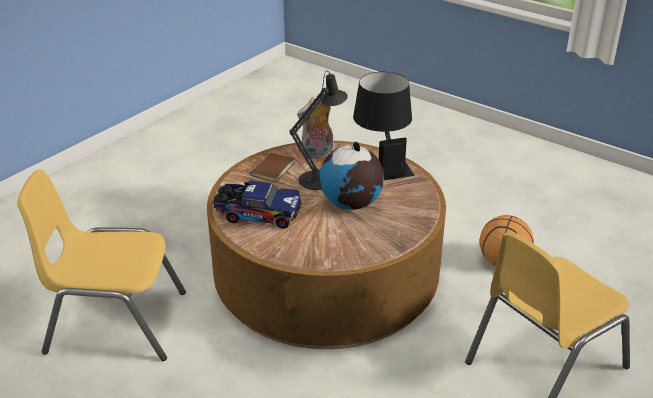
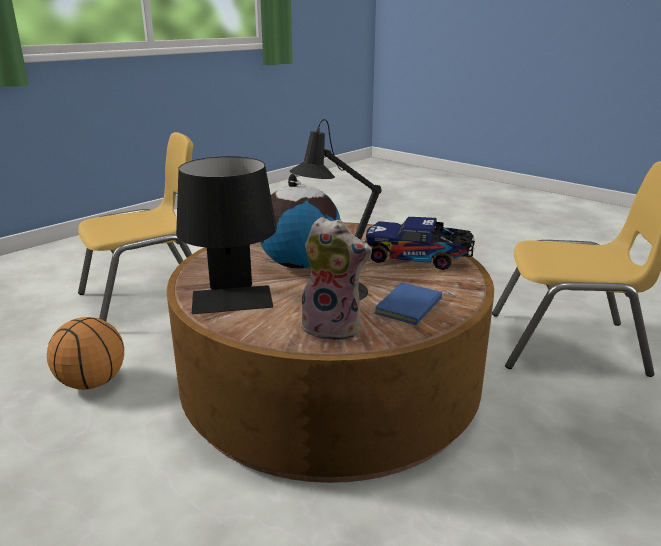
camera: 175 degrees left, 10 degrees down
brown book [245,153,295,182] -> blue book [374,282,455,325]
plush toy [297,96,333,159] -> plush toy turned 45 degrees clockwise [301,217,372,341]

